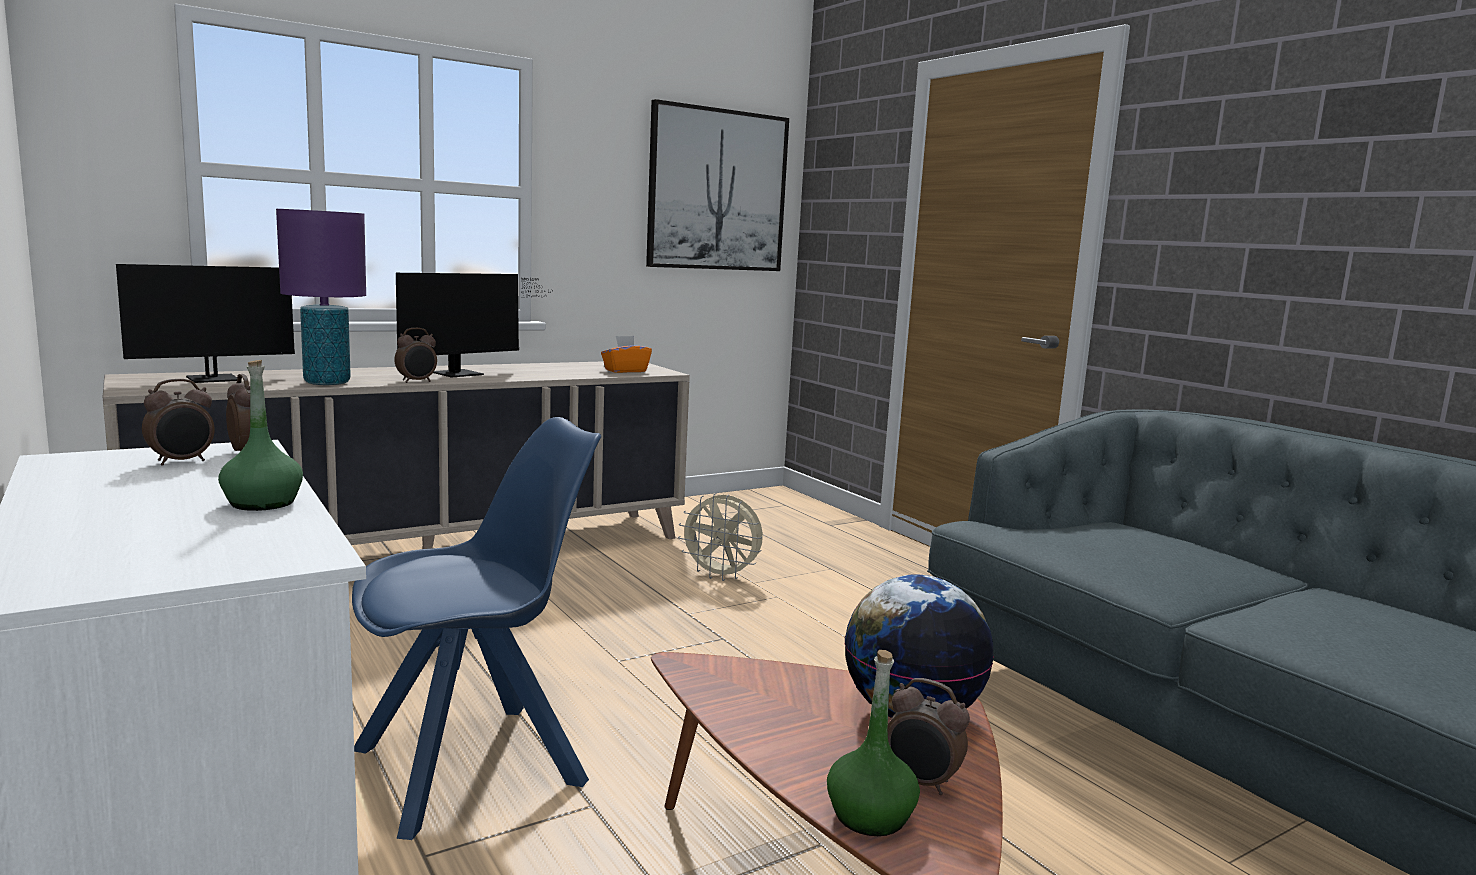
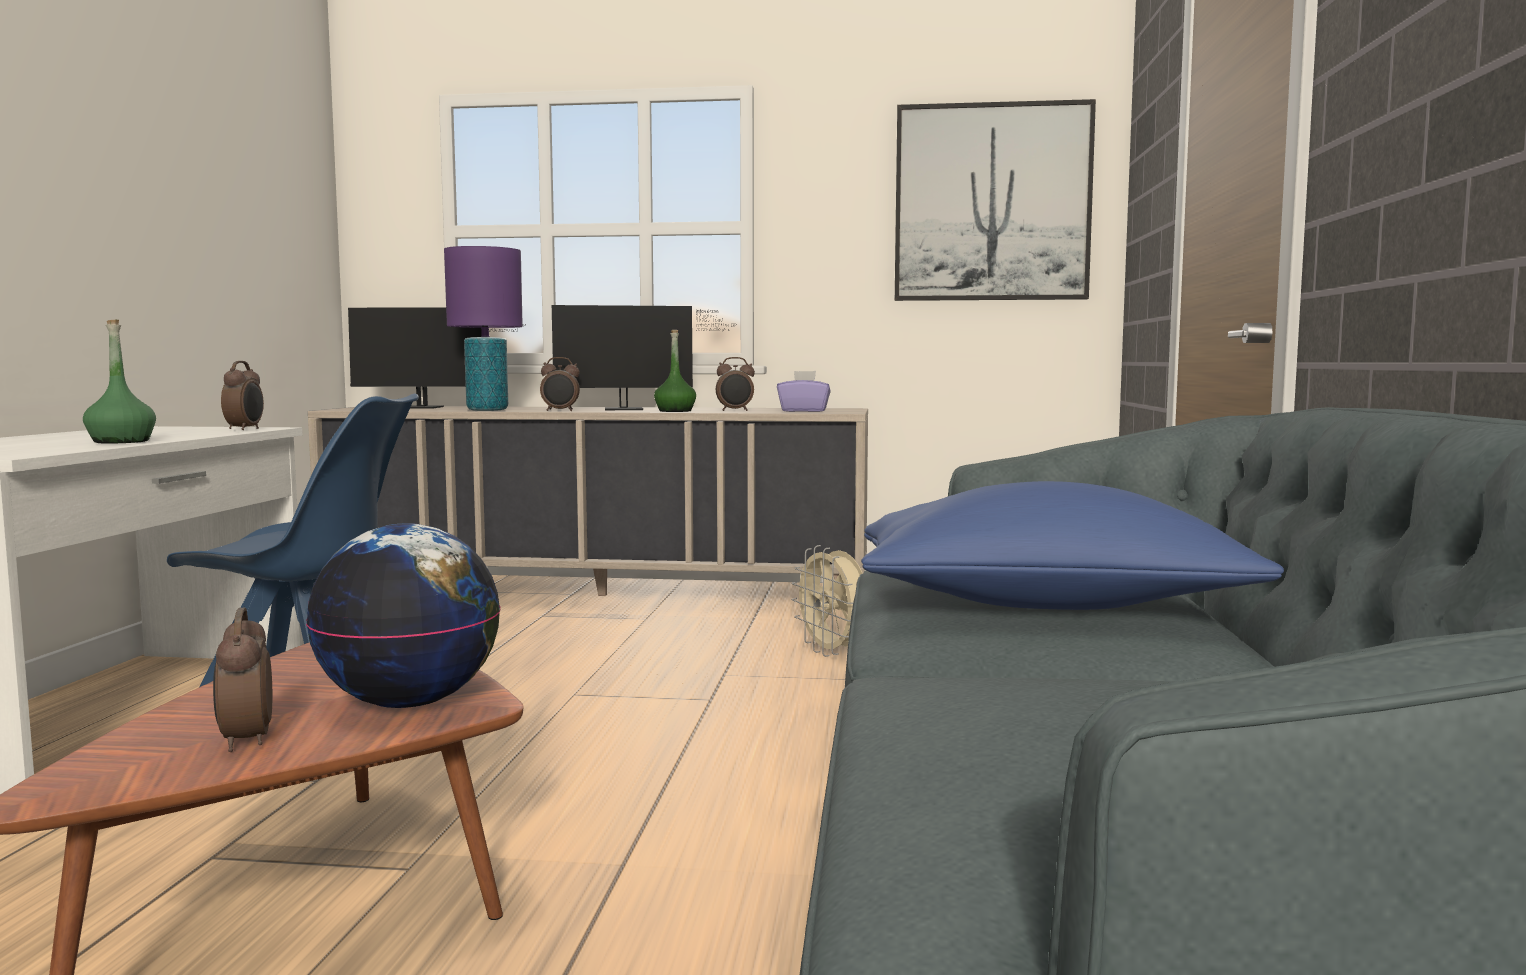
camera: 40 degrees right, 5 degrees down
alarm clock [142,379,215,466] -> alarm clock moved to [716,357,755,411]
orange tissue box [601,336,652,373] -> purple tissue box [777,371,831,412]
green bottle [827,650,920,836] -> green bottle moved to [654,330,696,412]
none -> blue pillow [861,481,1284,610]

